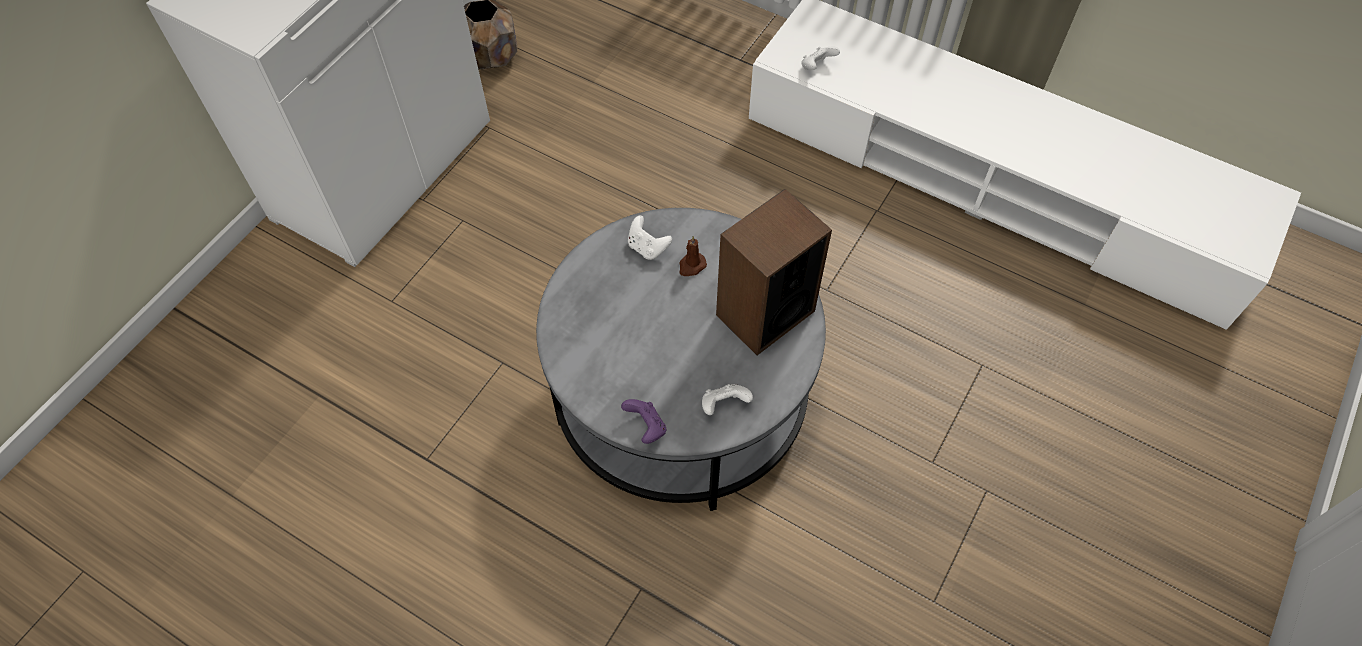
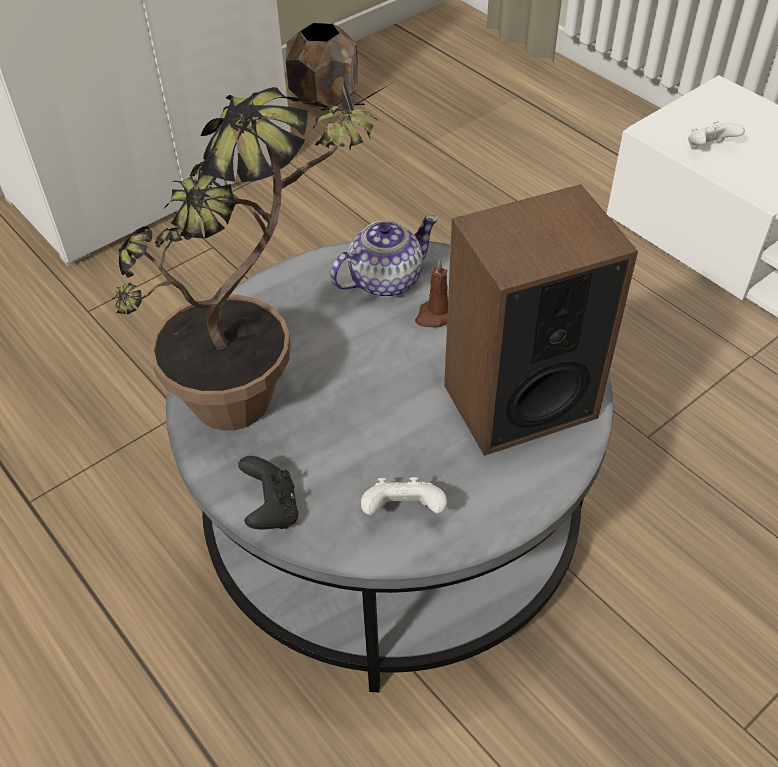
camera: 20 degrees right, 10 degrees down
purple game controller [621,399,666,444] -> black game controller [238,456,298,529]
white game controller [628,215,672,260] -> teapot [331,215,438,297]
none -> potted plant [113,79,392,430]

